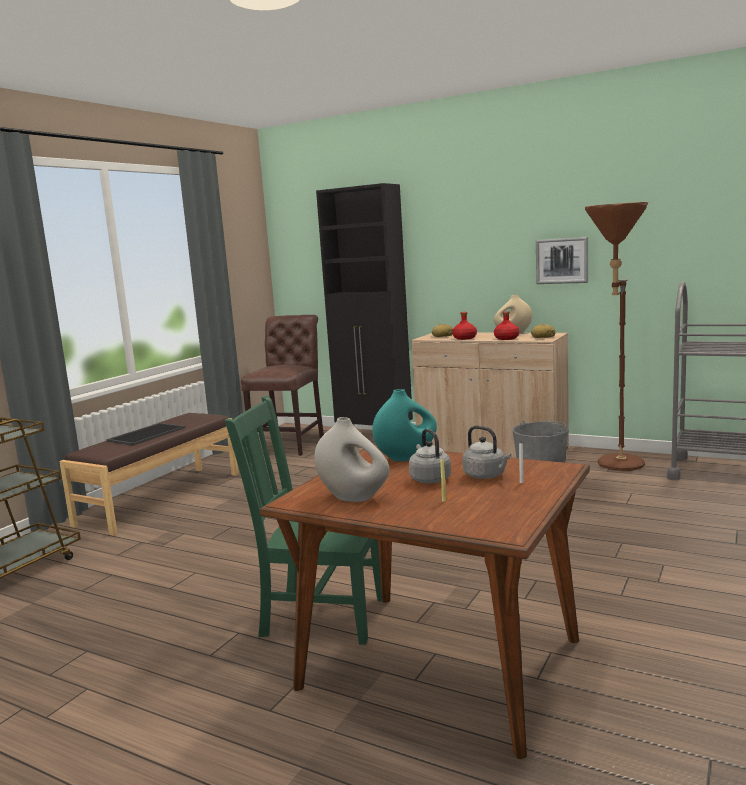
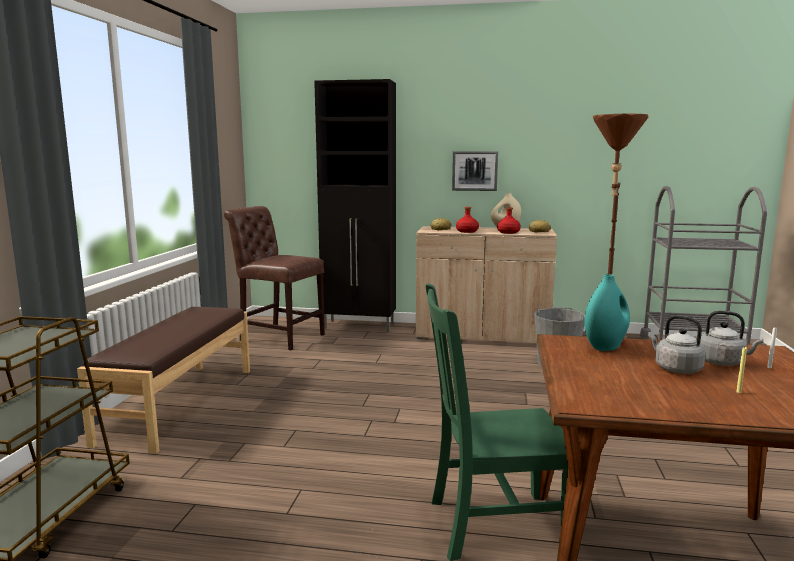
camera: 20 degrees left, 0 degrees up
tray [106,423,185,446] -> none
brown chair [241,315,324,456] -> brown chair turned 60 degrees counterclockwise [224,206,325,350]
white vase [314,417,390,502] -> none
picture [536,237,588,284] -> picture moved to [452,151,498,191]

